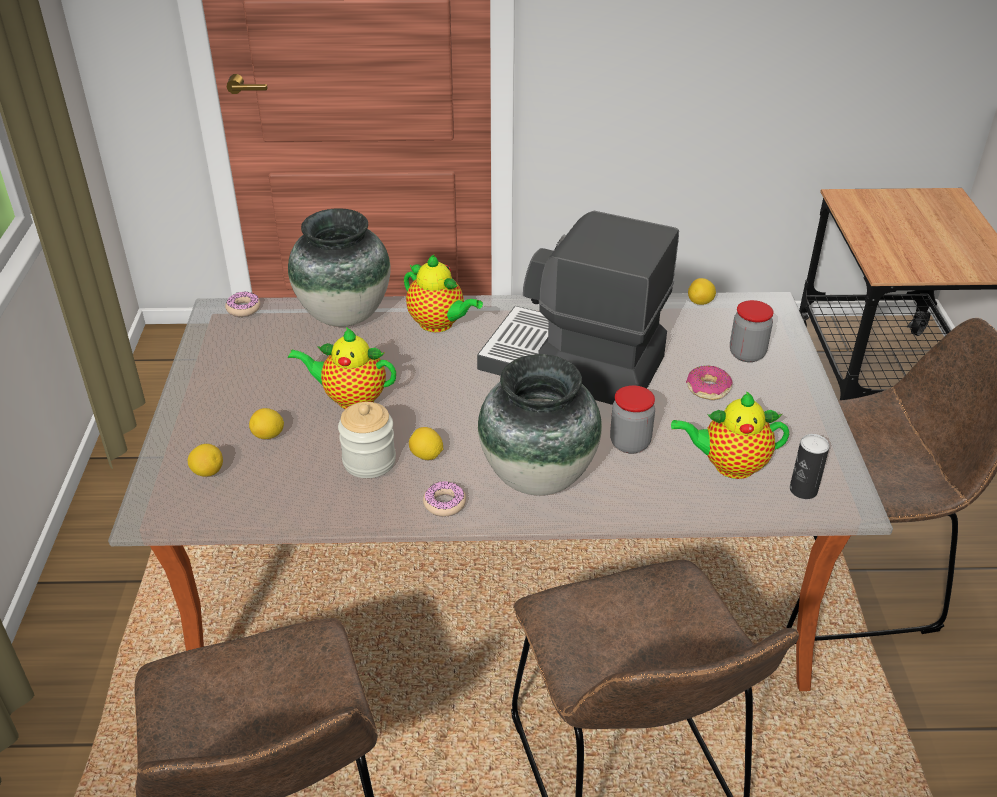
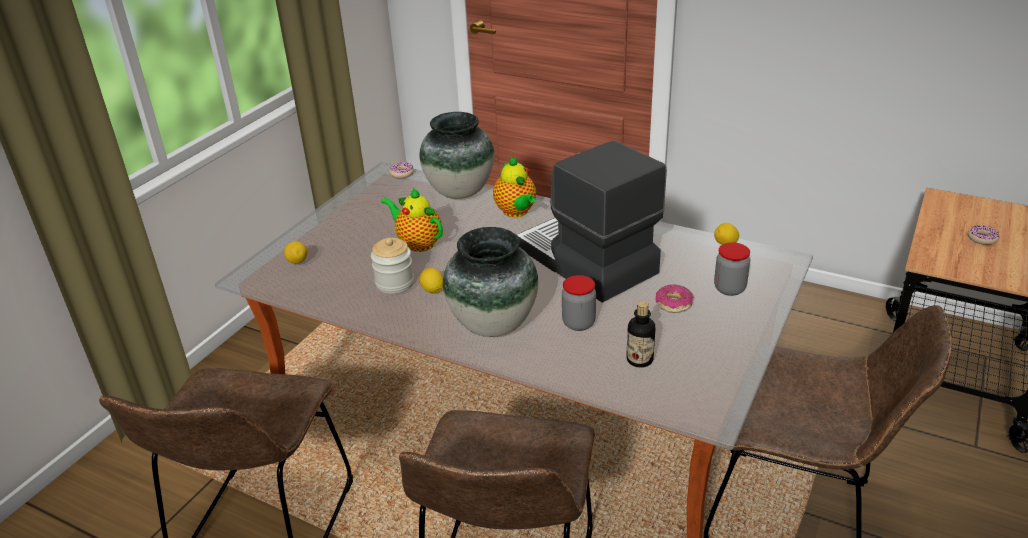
camera: 30 degrees right, 5 degrees down
lemon [249,408,284,439] -> none
donut [423,481,466,516] -> donut moved to [968,225,999,245]
teapot [671,391,789,479] -> bottle [627,301,655,367]
can [790,434,830,499] -> none

